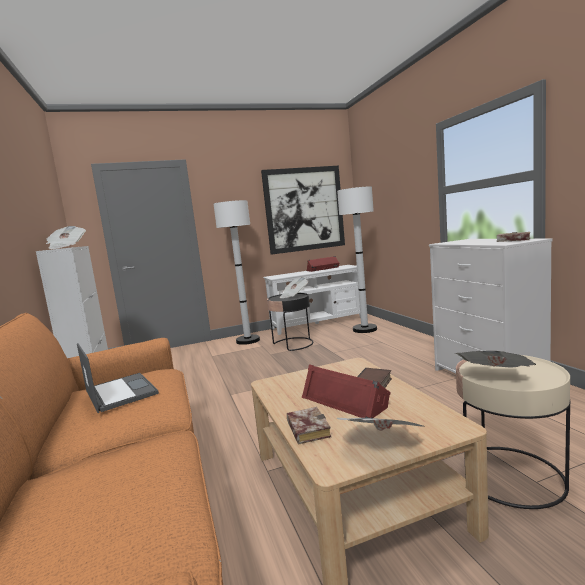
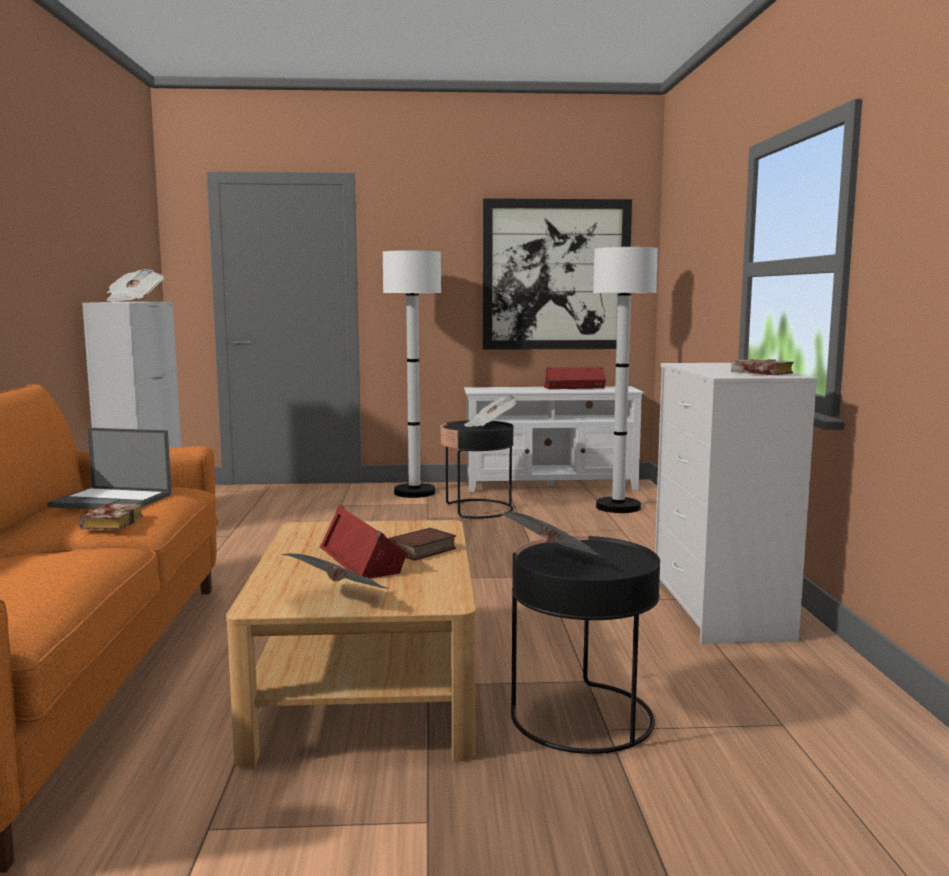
camera: 15 degrees right, 0 degrees up
laptop [77,343,159,413] -> laptop turned 120 degrees clockwise [47,428,172,510]
book [287,407,331,445] -> book moved to [79,504,143,530]
beige side table [456,355,570,509] -> black side table [511,536,660,754]

